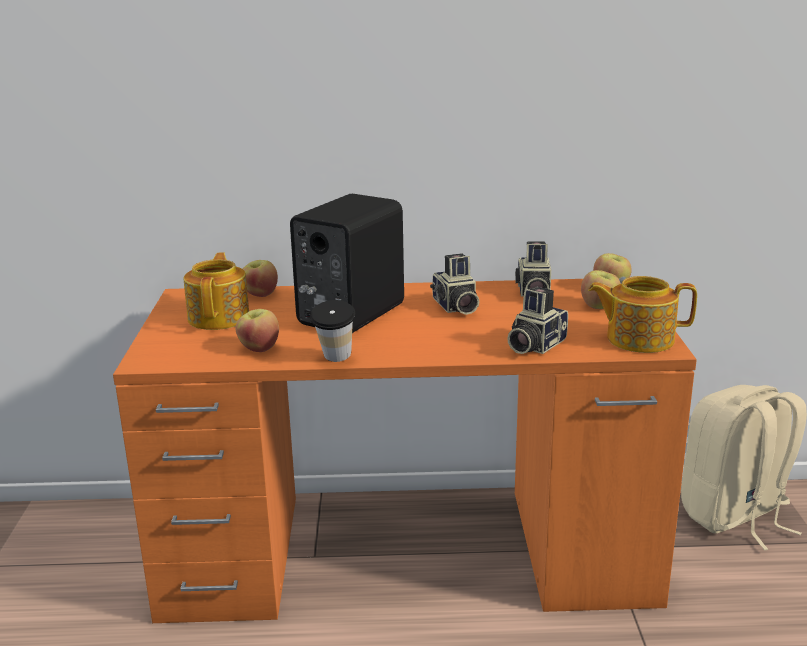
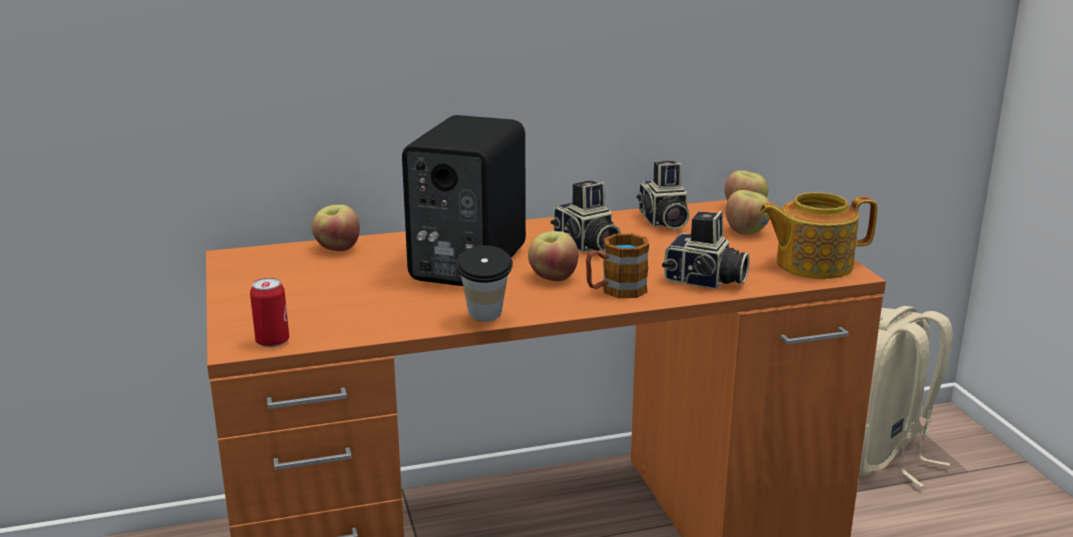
camera: 15 degrees left, 0 degrees up
teapot [184,252,249,330] -> none
apple [236,309,279,352] -> apple moved to [528,231,578,281]
camera [507,287,568,354] -> camera turned 90 degrees counterclockwise [662,211,750,289]
none -> can [250,278,289,347]
none -> mug [586,233,649,298]

